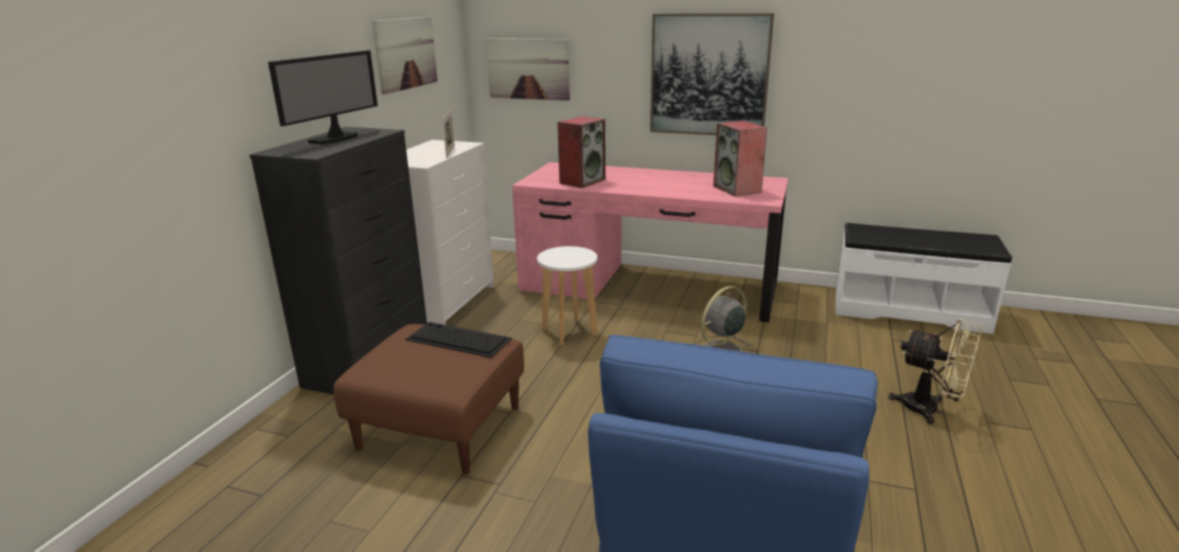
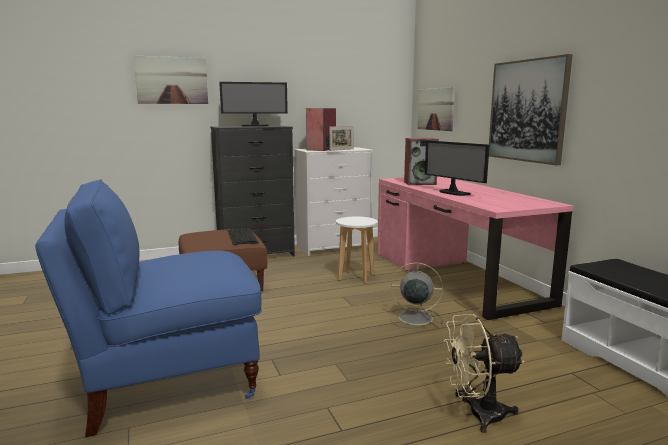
camera: 50 degrees right, 10 degrees down
picture [372,17,438,95] -> picture moved to [134,56,208,104]
speaker [713,121,767,197] -> speaker moved to [306,108,336,151]
beige fan [888,319,981,425] -> beige fan turned 90 degrees clockwise [444,314,525,433]
none -> monitor [425,140,490,196]

